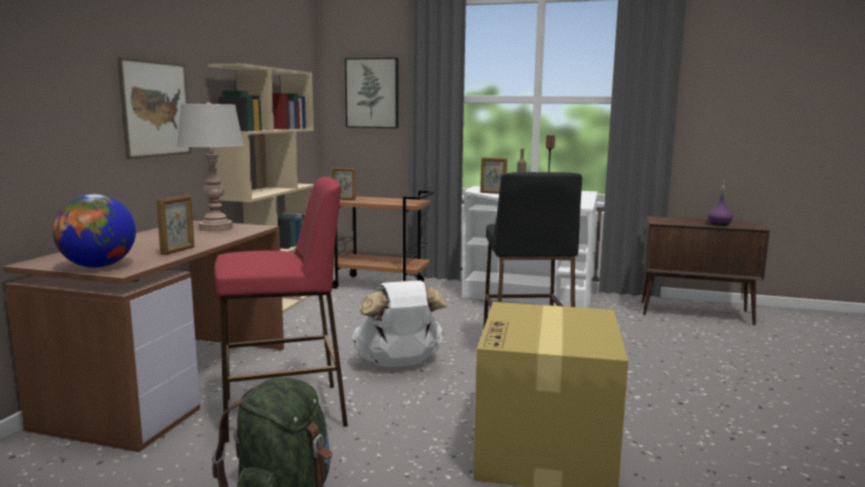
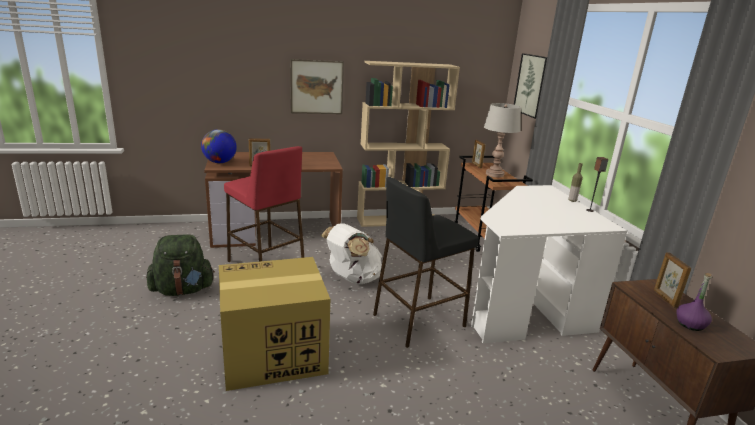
camera: 60 degrees right, 10 degrees up
grey table lamp [177,102,244,231] -> grey table lamp moved to [484,103,521,177]
picture frame [480,157,507,194] -> picture frame moved to [654,252,691,308]

